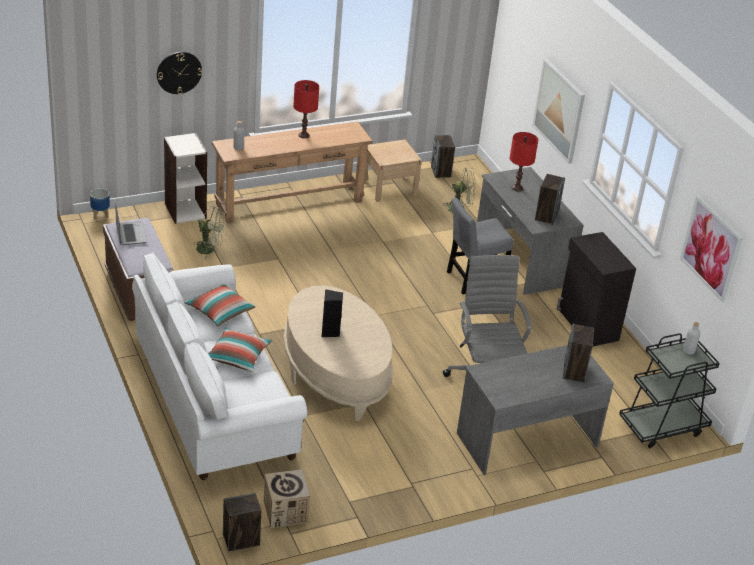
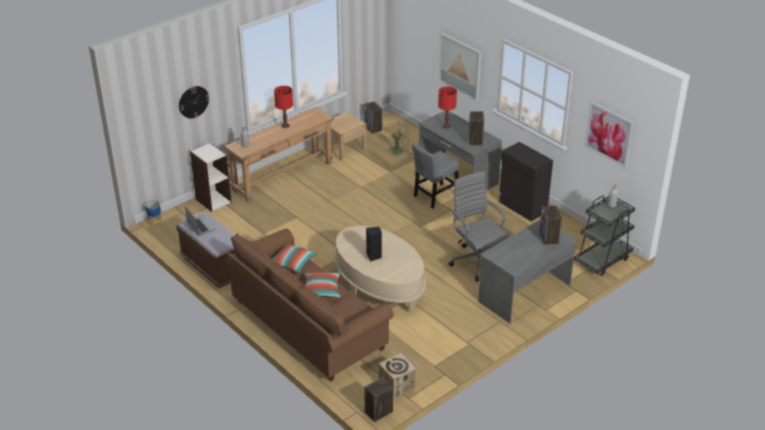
camera: 15 degrees left, 0 degrees up
white sofa [132,252,307,480] -> brown sofa [225,229,394,381]
green fan [194,206,227,259] -> none

